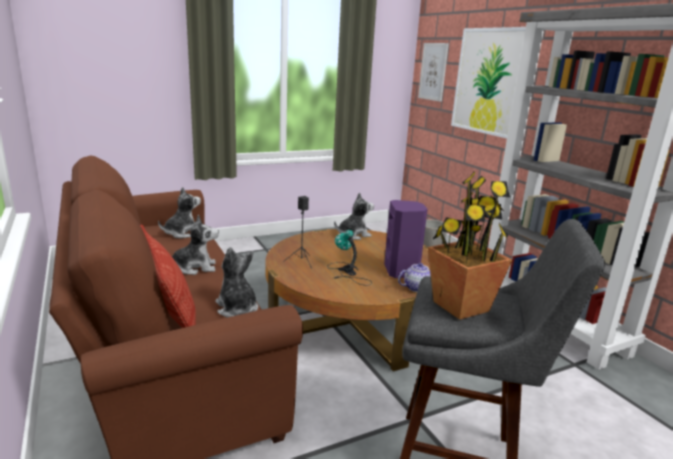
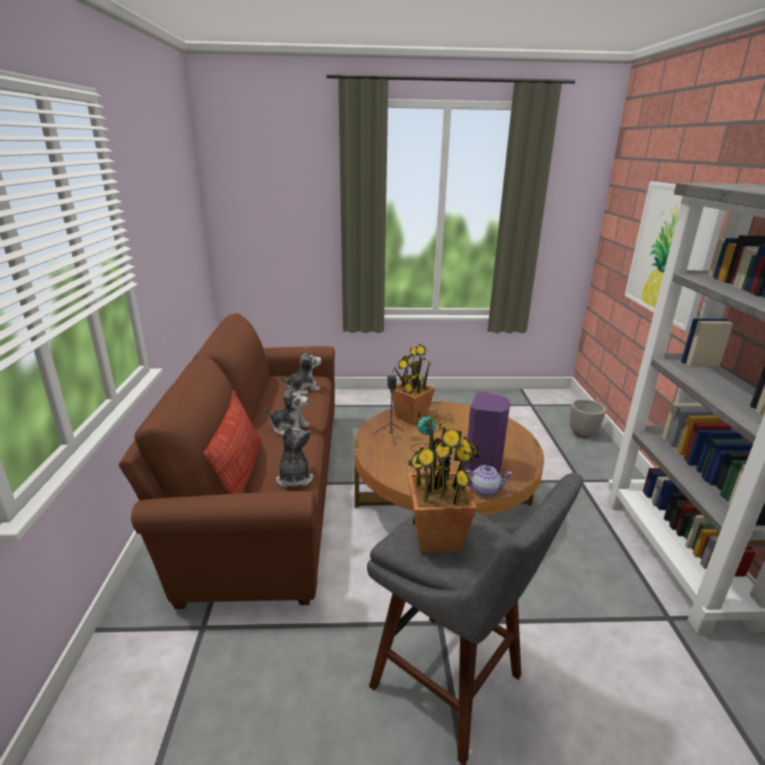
camera: 25 degrees right, 5 degrees up
plush toy [334,193,374,240] -> none
picture [418,43,449,102] -> none
none -> potted plant [390,343,435,425]

